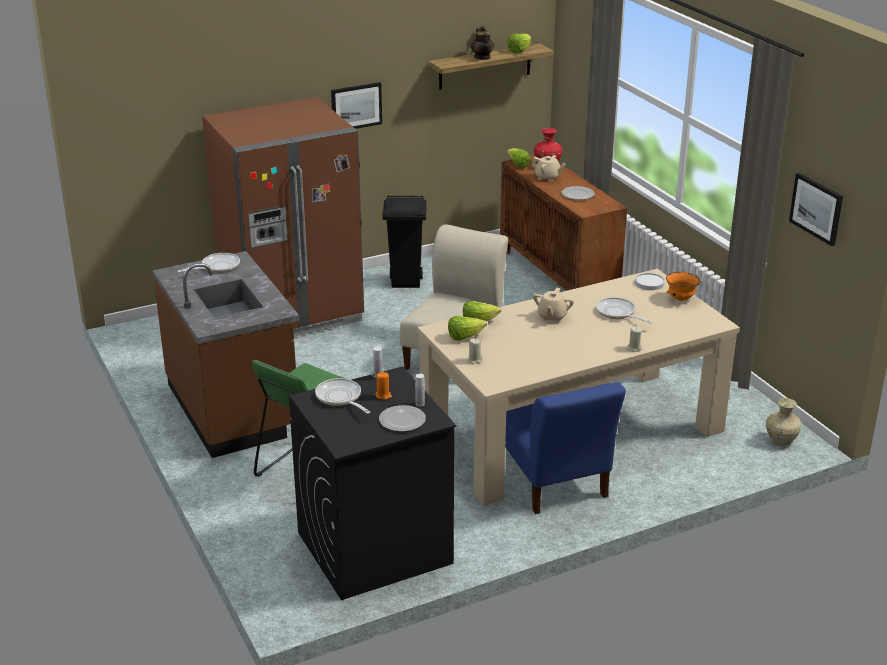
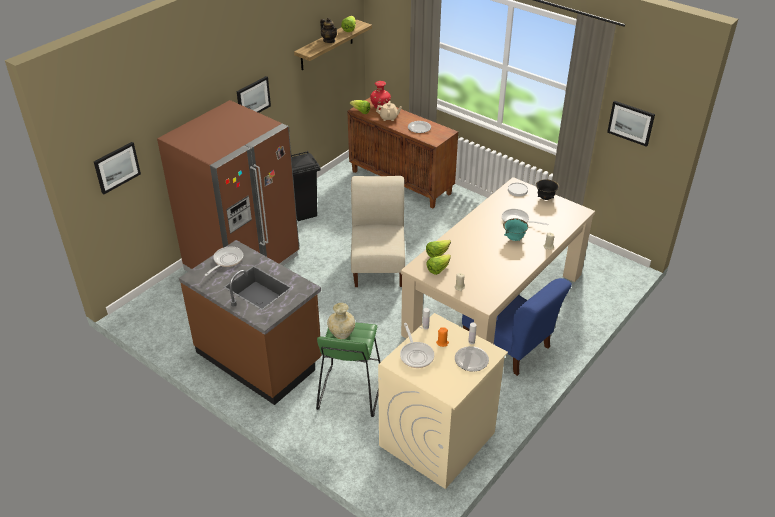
camera: 25 degrees left, 10 degrees up
black washing machine [289,366,456,600] -> beige washing machine [378,313,508,489]
frying pan [315,378,370,414] -> frying pan turned 135 degrees counterclockwise [400,323,434,368]
beige teapot [533,288,574,323] -> none
orange bowl [666,272,701,301] -> black bowl [536,179,560,200]
beige vase [766,398,801,446] -> beige vase moved to [327,303,355,339]
none -> picture [94,142,141,194]
none -> turquoise bowl [503,218,528,241]

